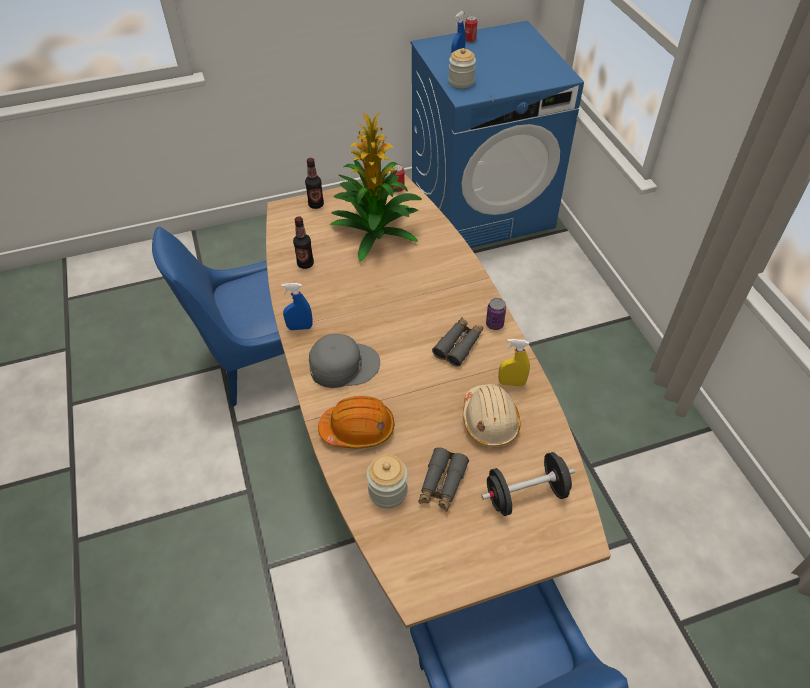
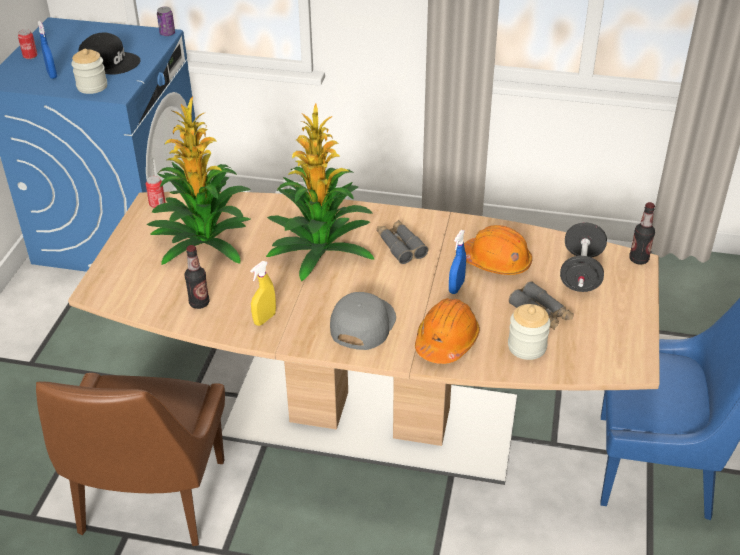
camera: 60 degrees left, 10 degrees down
blue chair [152,227,285,407] -> brown chair [36,373,225,546]
blue spray bottle [281,283,313,330] -> blue spray bottle moved to [449,230,466,294]
bottle [305,158,324,209] -> bottle moved to [629,202,655,265]
beige hard hat [463,384,520,447] -> orange hard hat [464,225,532,275]
can [486,298,506,330] -> can moved to [157,7,175,36]
yellow spray bottle [498,339,530,387] -> yellow spray bottle moved to [250,261,276,326]
none -> black cap [78,32,140,75]
none -> potted plant [266,103,374,281]

